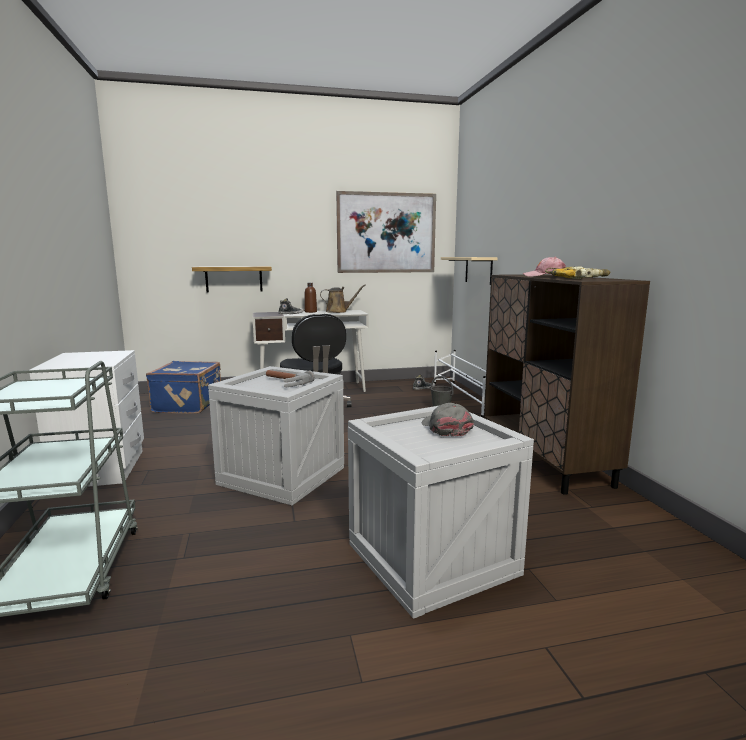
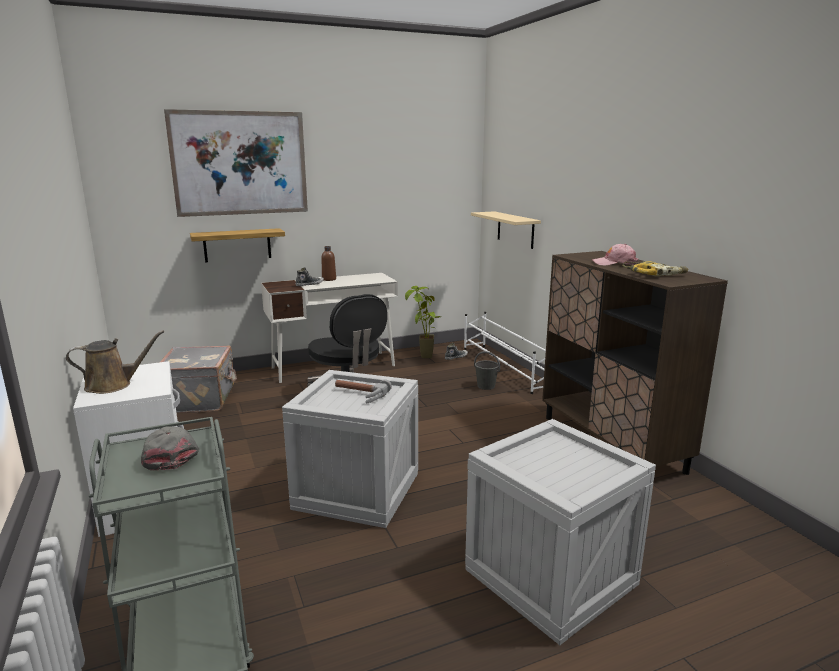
camera: 10 degrees left, 5 degrees up
blue suitcase [146,361,221,414] -> grey suitcase [160,346,237,413]
brown watering can [320,284,366,313] -> brown watering can moved to [66,330,164,394]
picture [336,191,436,273] -> picture moved to [164,109,308,217]
grey cap [422,403,474,436] -> grey cap moved to [141,426,199,470]
none -> potted plant [405,286,441,358]

